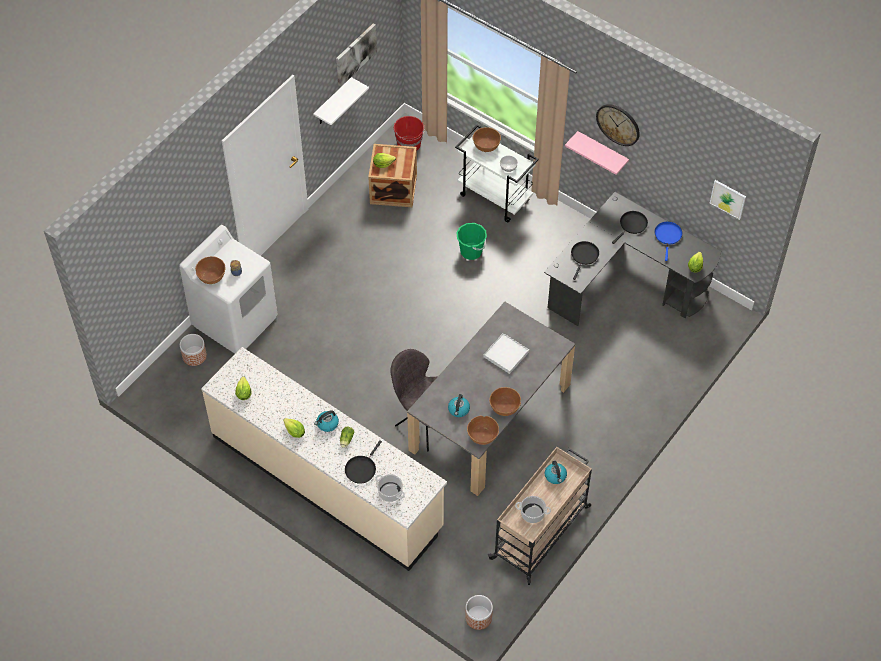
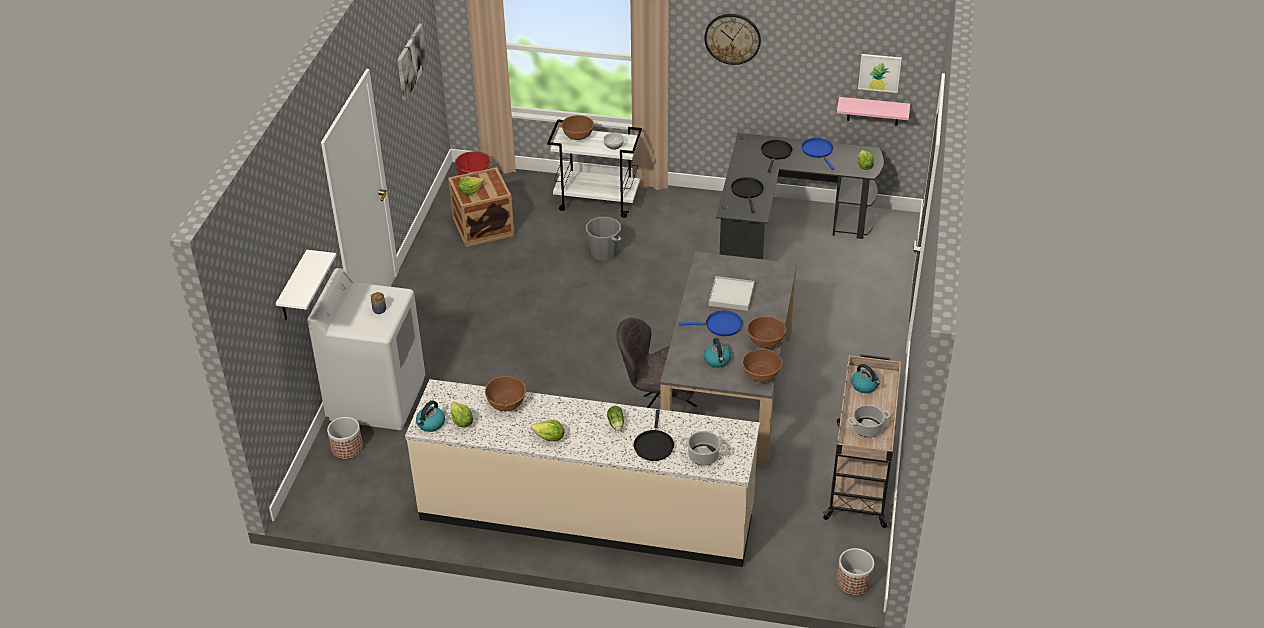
camera: 25 degrees left, 15 degrees down
brown bowl [195,256,226,284] -> brown bowl moved to [485,376,526,411]
white shelf [313,77,369,125] -> white shelf moved to [276,250,336,320]
kettle [314,410,339,432] -> kettle moved to [416,400,445,432]
green bucket [456,223,487,260] -> grey bucket [586,217,621,261]
pink shelf [565,131,629,175] -> pink shelf moved to [837,97,910,125]
none -> blue frying pan [679,310,743,336]

